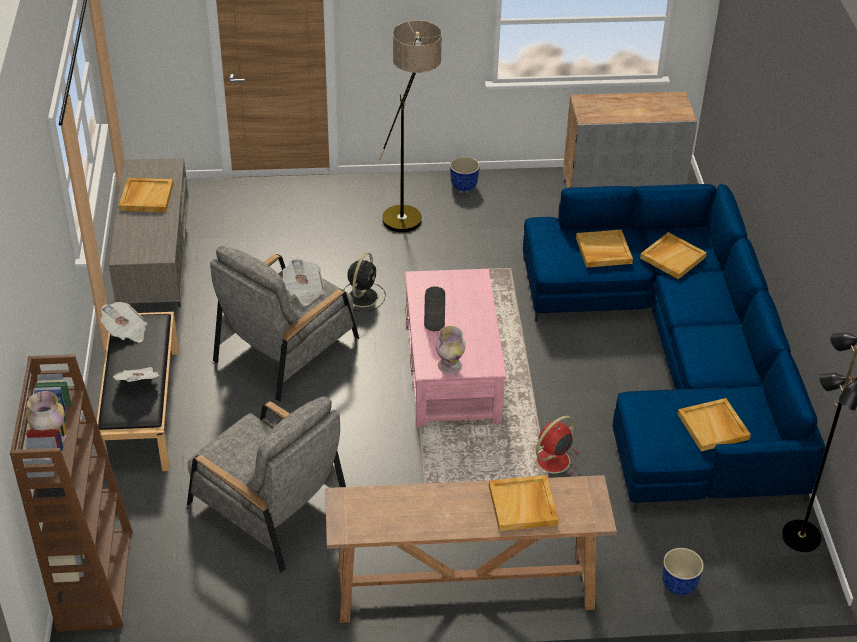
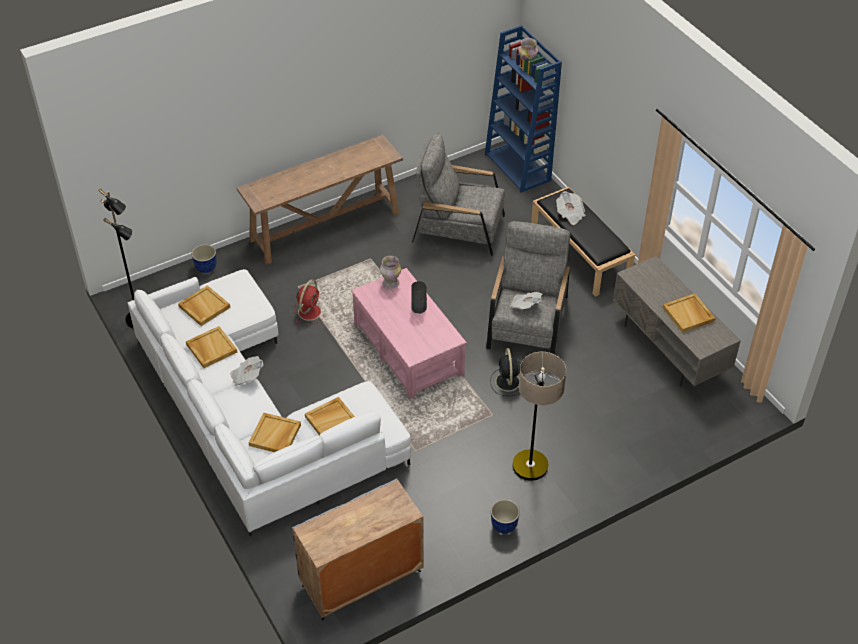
camera: 155 degrees right, 5 degrees up
brown bookcase [10,354,133,632] -> blue bookcase [485,25,562,193]
newspaper [101,302,147,342] -> newspaper moved to [230,356,263,386]
beige tray [489,475,559,531] -> beige tray moved to [186,326,237,368]
blue sofa [523,184,825,512] -> white sofa [128,269,411,536]

